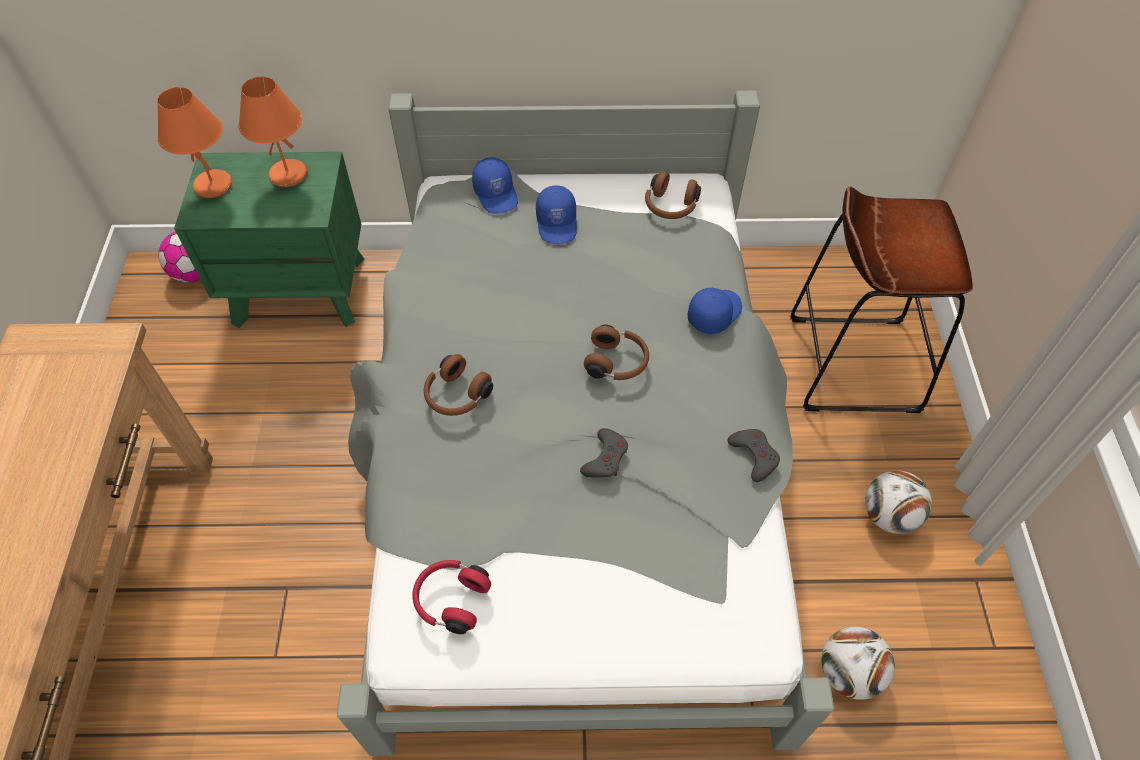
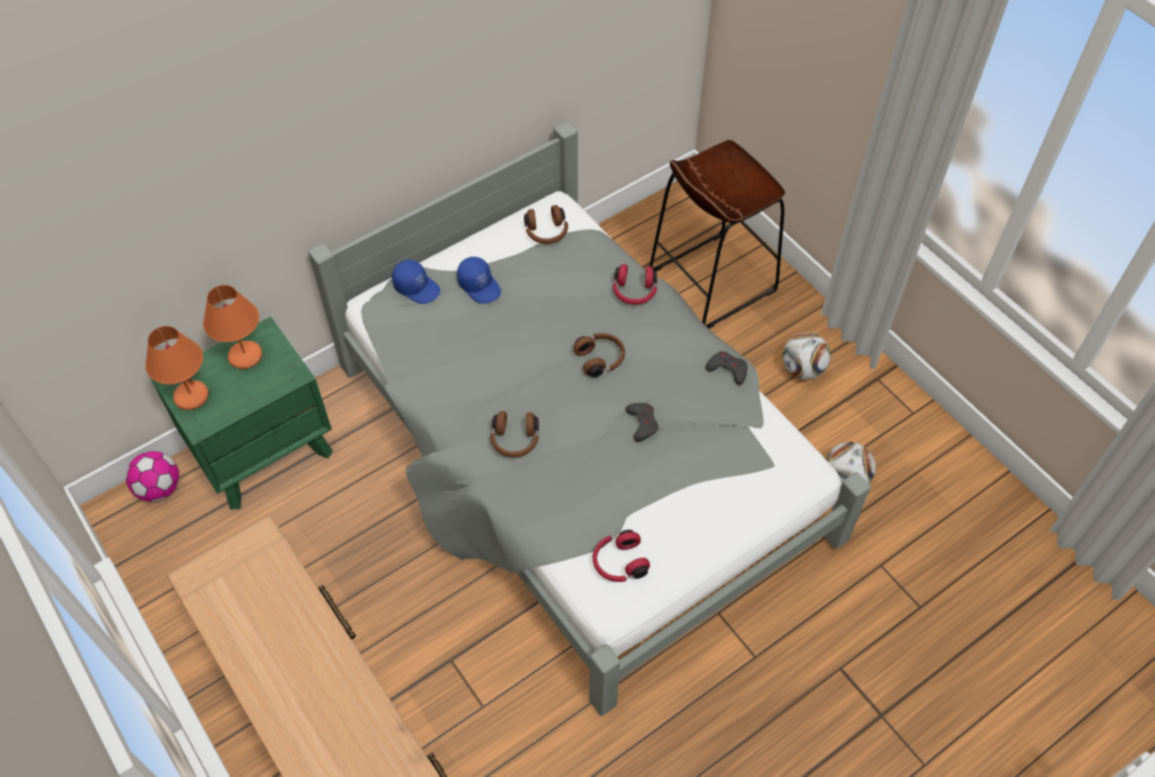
camera: 35 degrees left, 0 degrees up
blue cap [688,287,742,334] -> red headphones [613,264,657,305]

